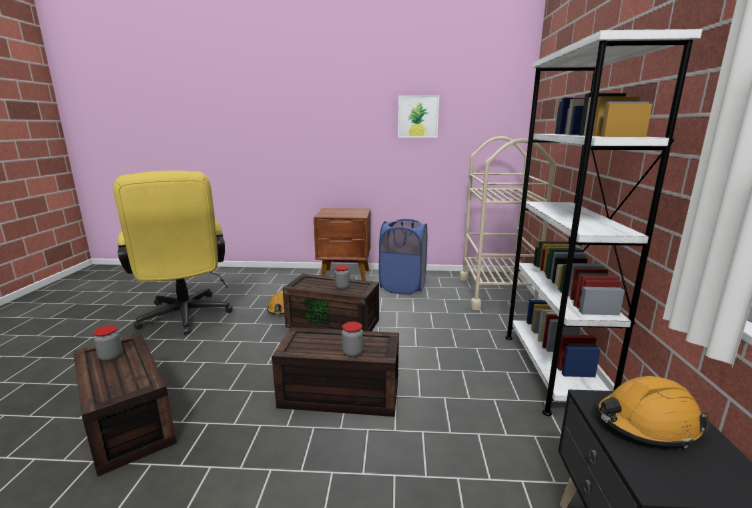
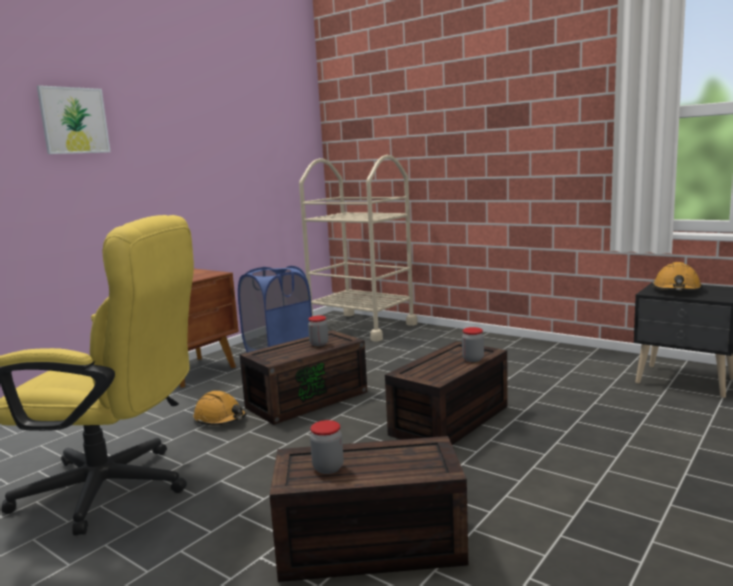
camera: 55 degrees left, 5 degrees down
picture [398,95,439,138] -> picture moved to [37,85,111,154]
white bookcase [506,29,702,416] -> none

